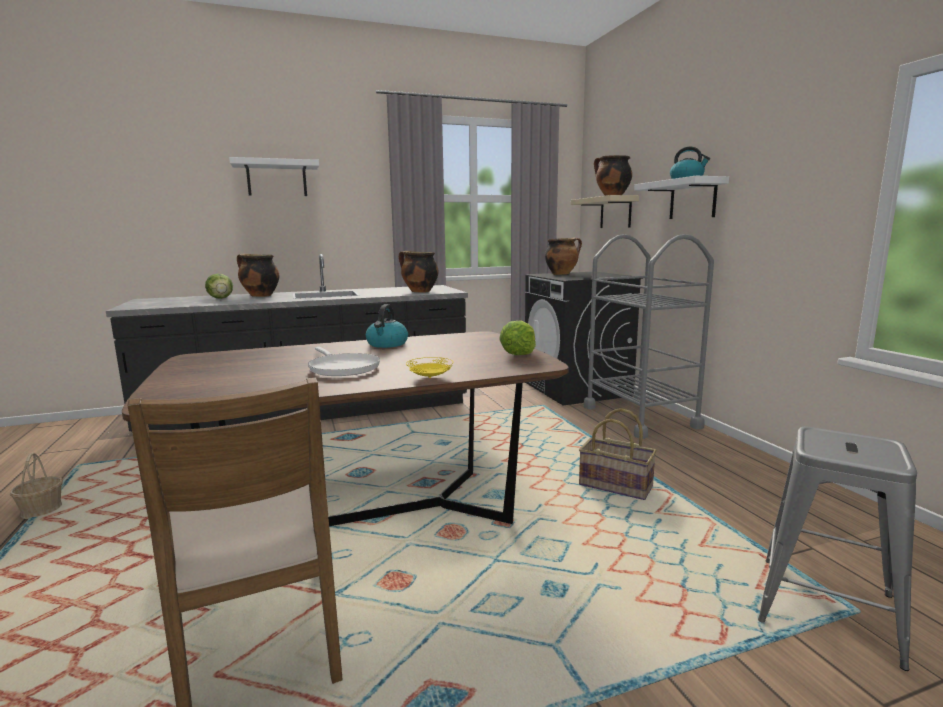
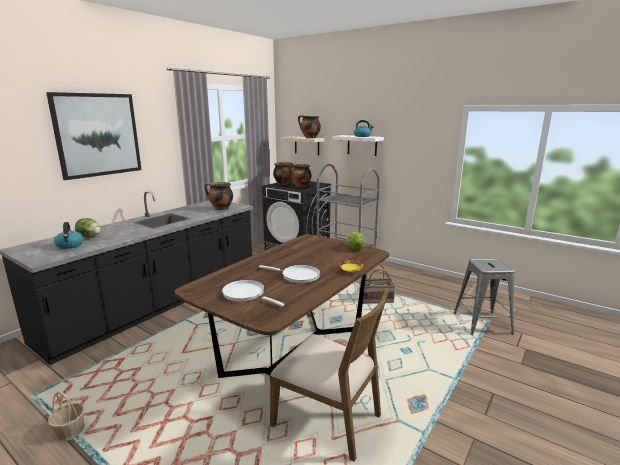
camera: 35 degrees left, 5 degrees up
white shelf [229,157,319,196] -> picture [46,92,142,180]
cooking pot [237,253,279,297] -> cooking pot moved to [289,164,312,187]
kettle [366,304,408,348] -> kettle moved to [54,222,83,249]
none -> white frying pan [222,280,284,307]

